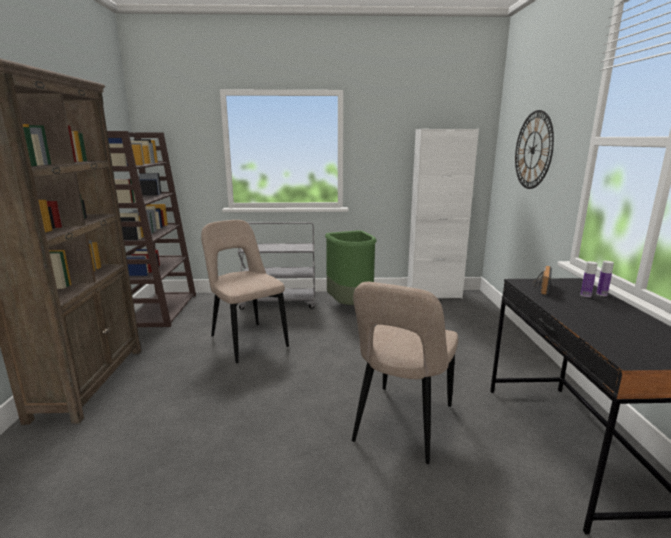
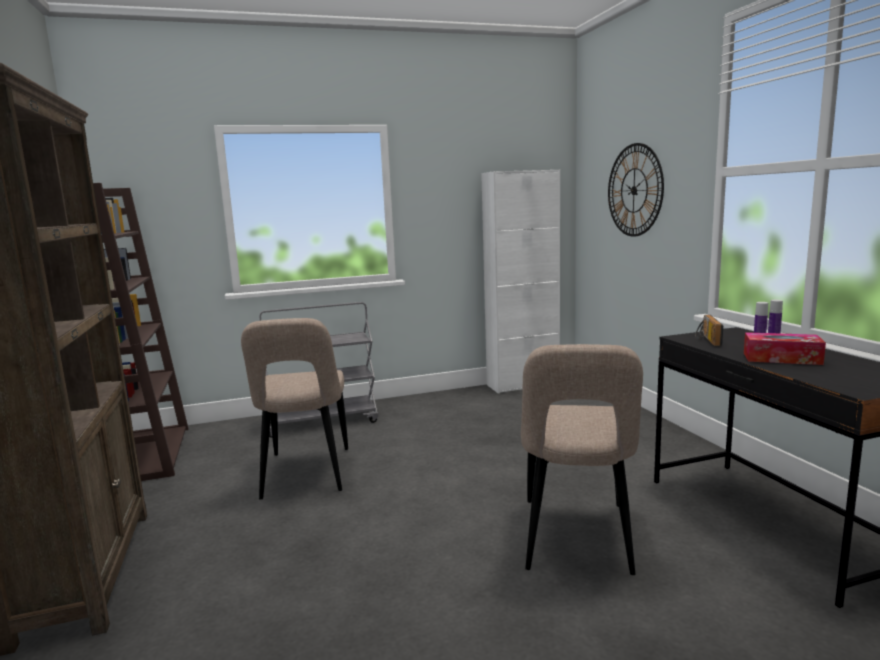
camera: 15 degrees left, 5 degrees down
beige chair [201,220,289,363] -> beige chair turned 135 degrees counterclockwise [241,318,348,500]
green trash can [325,230,377,305] -> none
none -> tissue box [744,332,826,365]

